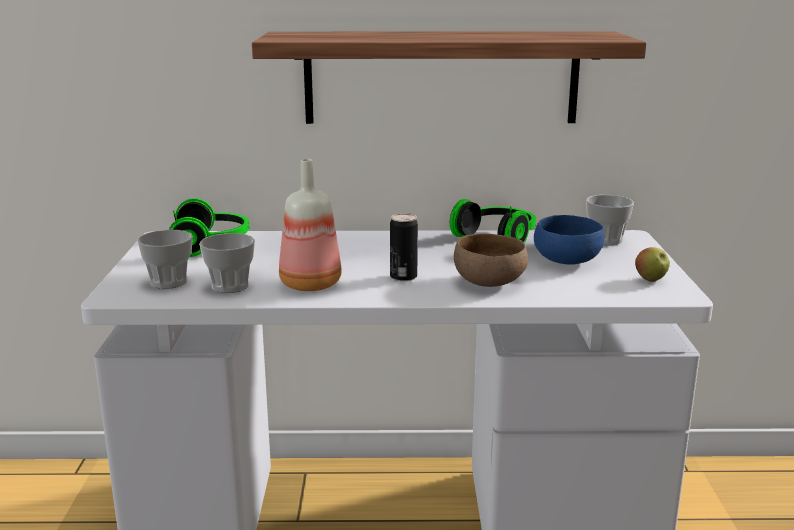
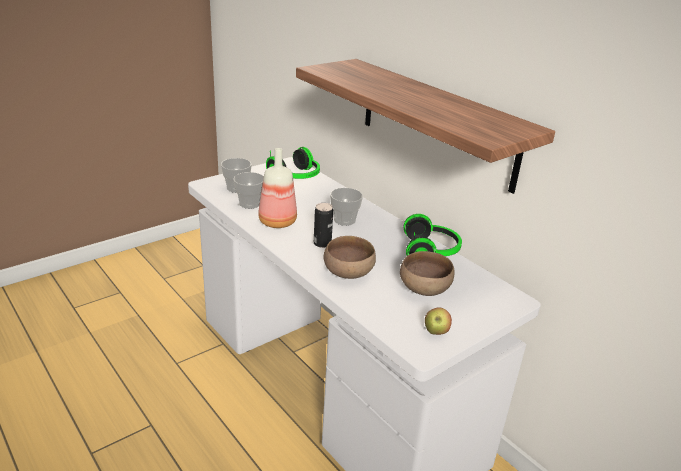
camera: 50 degrees right, 10 degrees up
blue bowl [534,215,604,265] -> brown bowl [400,251,455,296]
cup [586,195,634,245] -> cup moved to [330,188,363,226]

